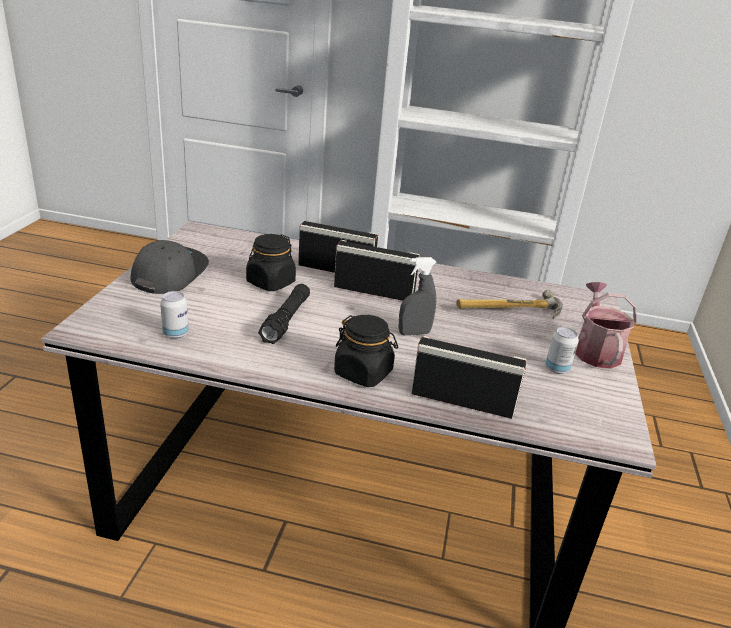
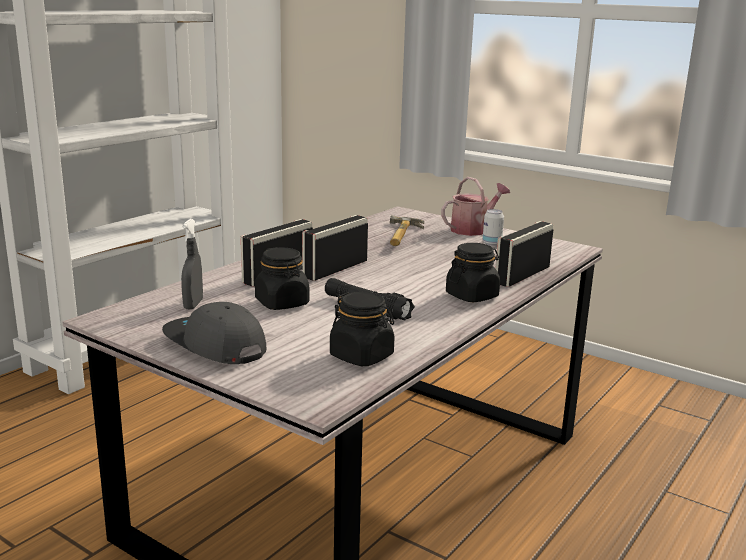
camera: 65 degrees left, 10 degrees down
can [160,291,189,339] -> black jar [330,292,395,366]
grey spray bottle [398,257,436,336] -> grey spray bottle moved to [181,219,203,310]
watering can [575,282,637,369] -> watering can turned 120 degrees clockwise [441,177,510,236]

